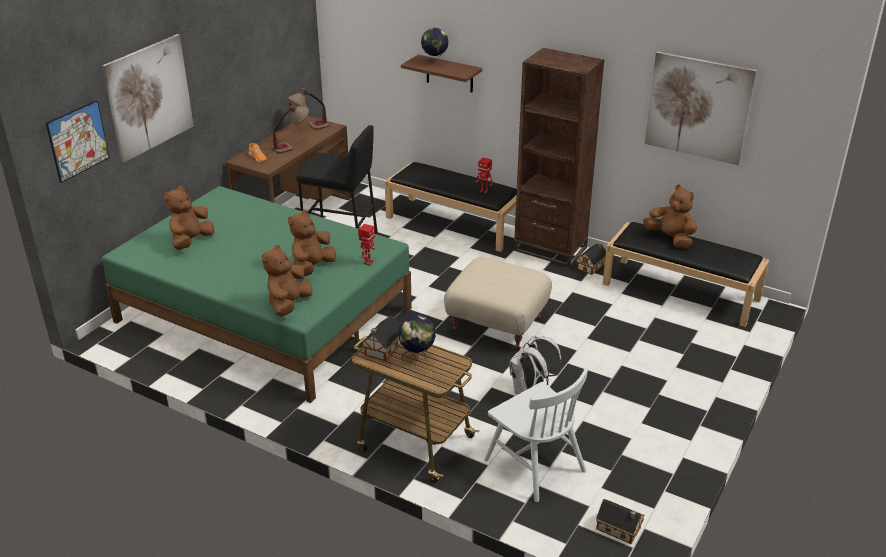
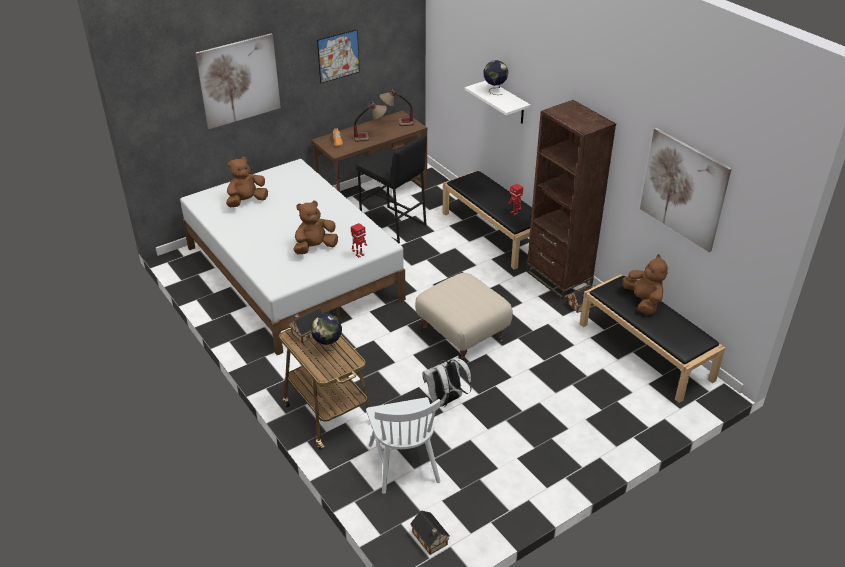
camera: 25 degrees right, 5 degrees up
picture [46,100,110,183] -> picture moved to [317,29,360,83]
green bed [102,186,412,403] -> white bed [180,159,406,355]
brown plush toy [262,245,312,316] -> none
brown shelf [401,55,482,93] -> white shelf [465,81,530,124]

